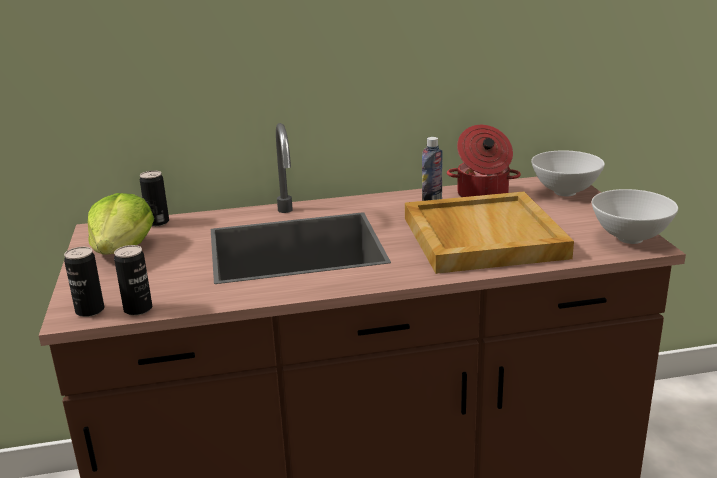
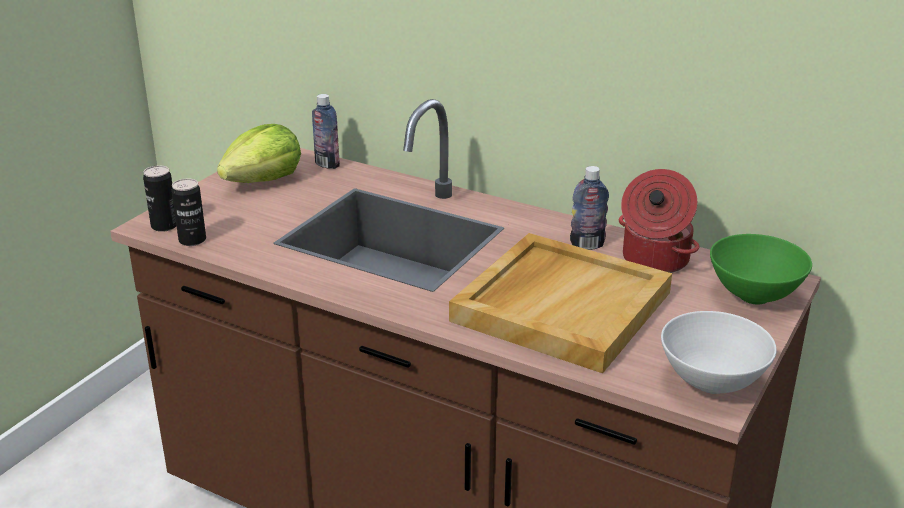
camera: 40 degrees right, 5 degrees up
can [140,170,169,227] -> bottle [312,94,340,169]
white bowl [531,150,605,196] -> green bowl [710,234,812,305]

